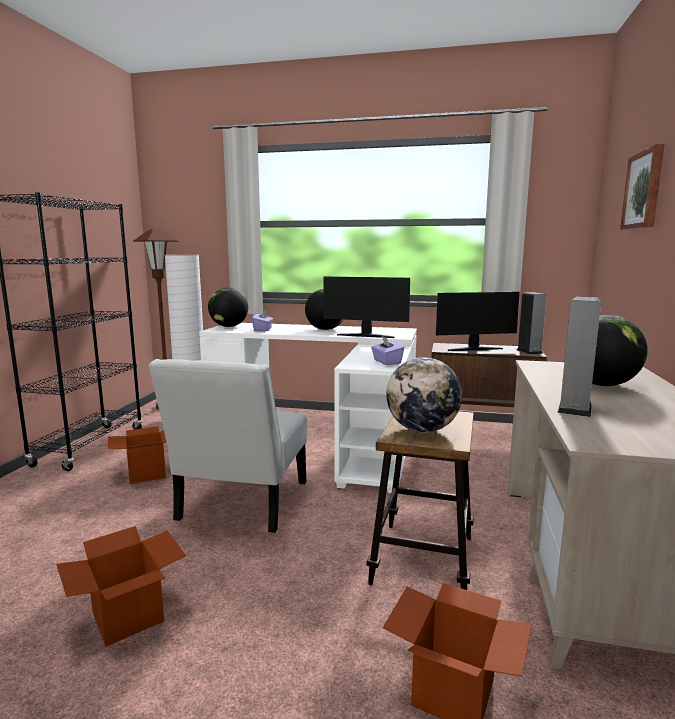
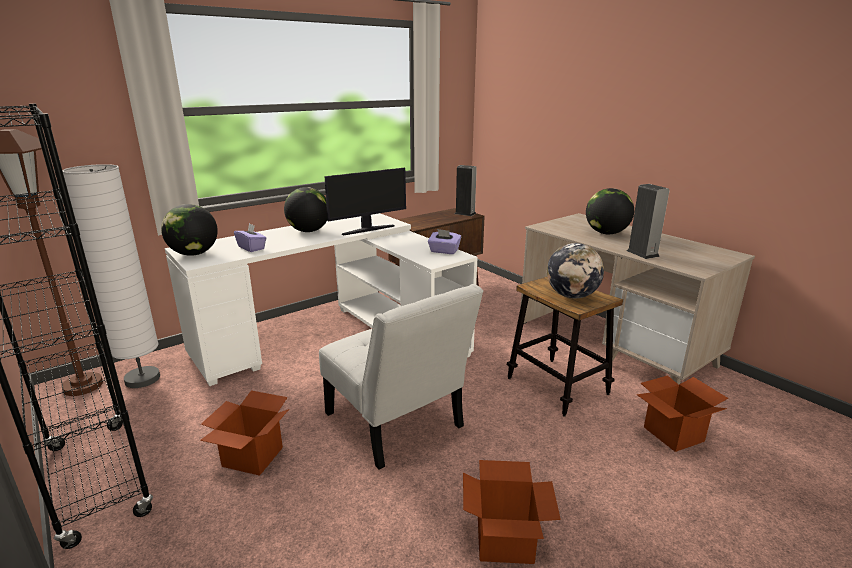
camera: 50 degrees left, 10 degrees up
monitor [436,292,520,351] -> none
picture [620,144,664,230] -> none

